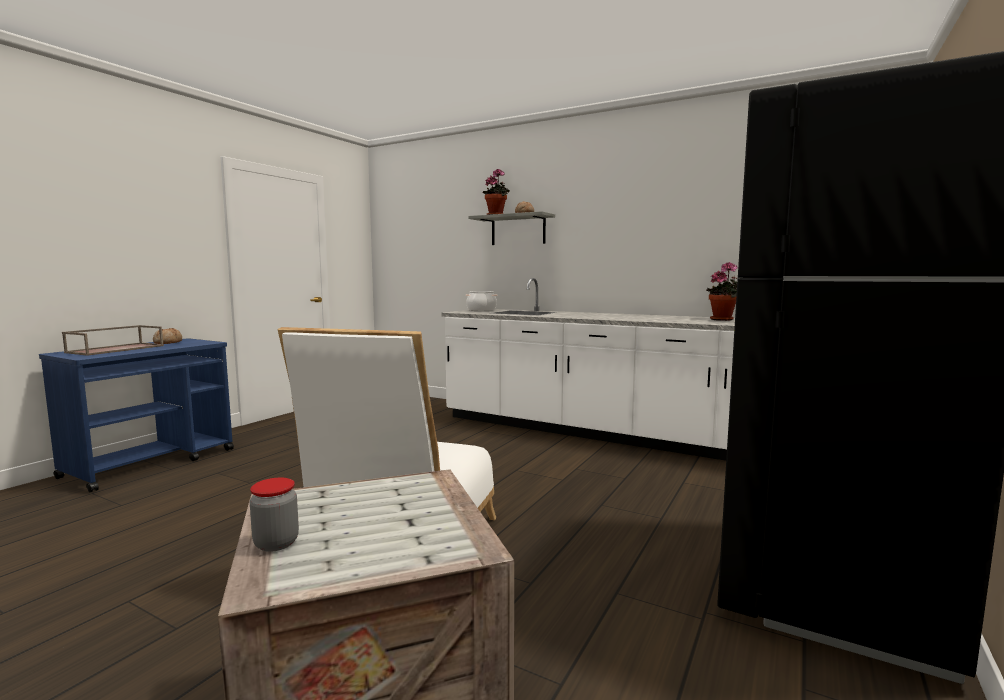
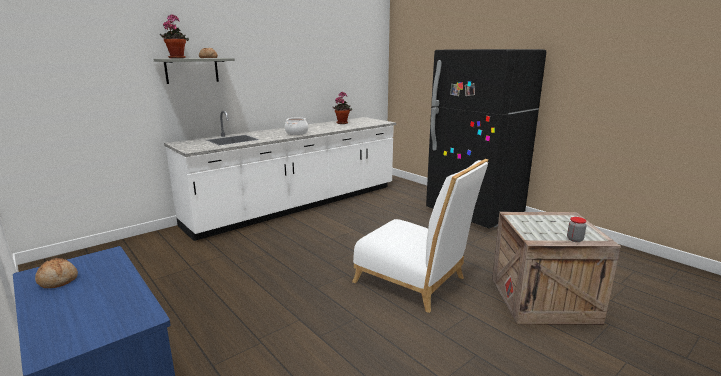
camera: 70 degrees left, 10 degrees up
brown tray [62,325,164,356] -> none
cooking pot [465,291,498,311] -> cooking pot moved to [285,118,308,135]

